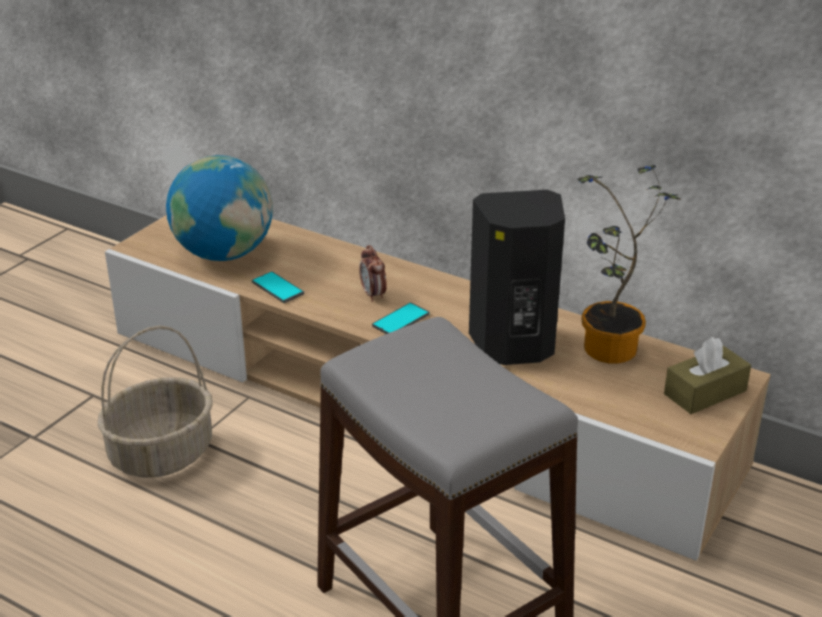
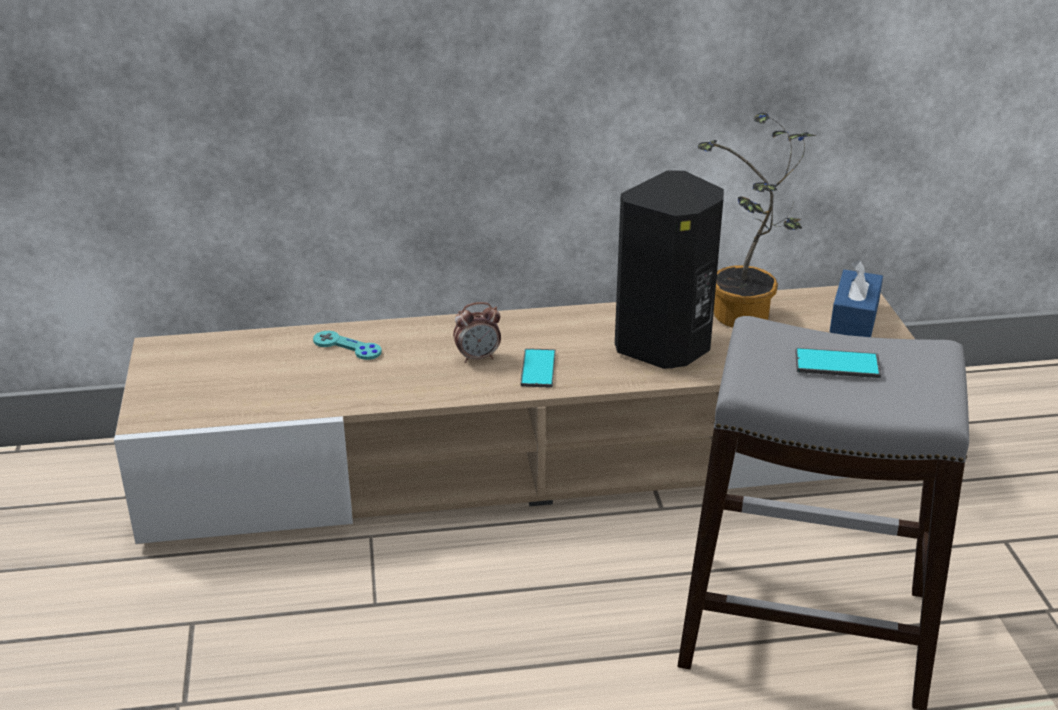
camera: 40 degrees left, 0 degrees up
basket [98,326,213,478] -> none
globe [166,155,273,261] -> none
phone [252,271,304,303] -> phone moved to [795,348,882,378]
alarm clock [359,245,387,302] -> alarm clock turned 45 degrees counterclockwise [453,302,501,363]
brown tissue box [664,337,751,414] -> blue tissue box [830,260,883,337]
none -> turquoise game controller [313,331,382,360]

